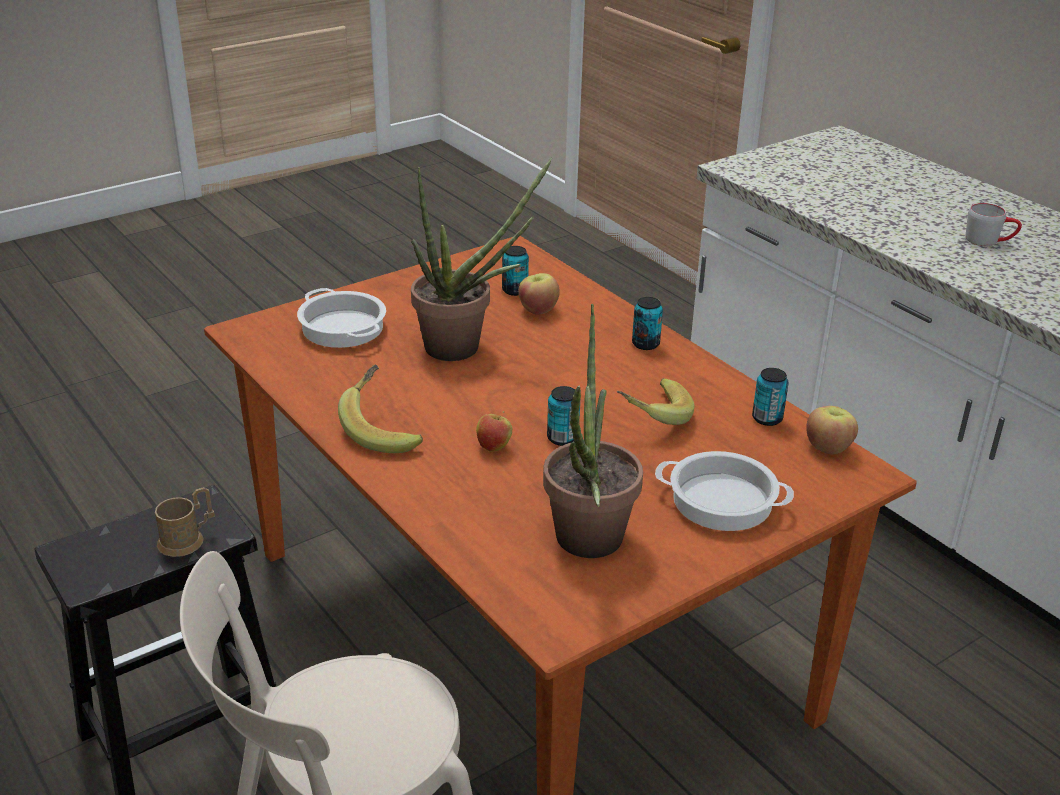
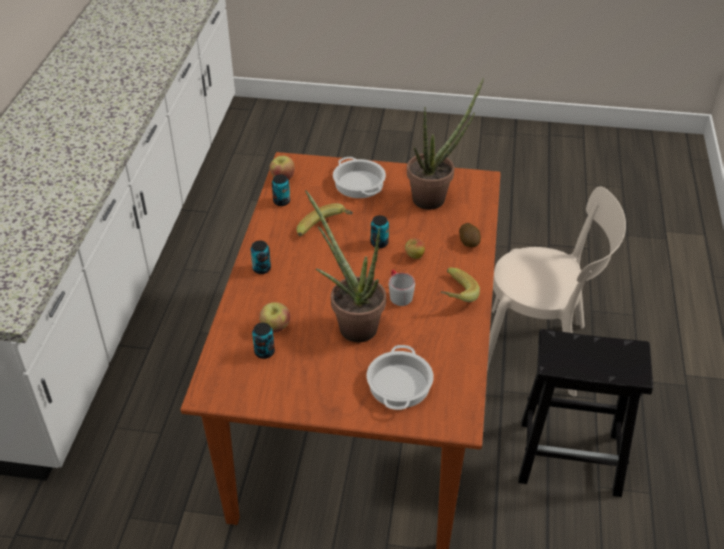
camera: 135 degrees left, 10 degrees up
brown mug [155,487,215,557] -> none
grey mug [966,203,1022,246] -> grey mug moved to [389,270,415,306]
none -> potato [459,223,481,247]

